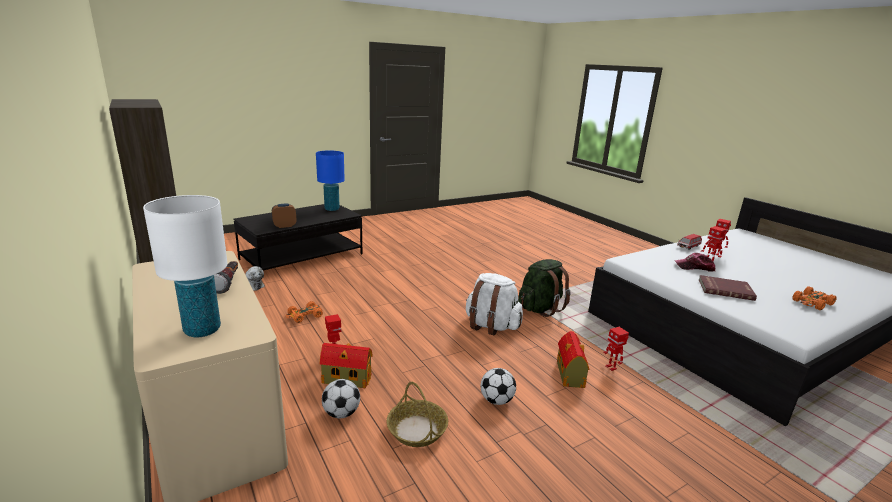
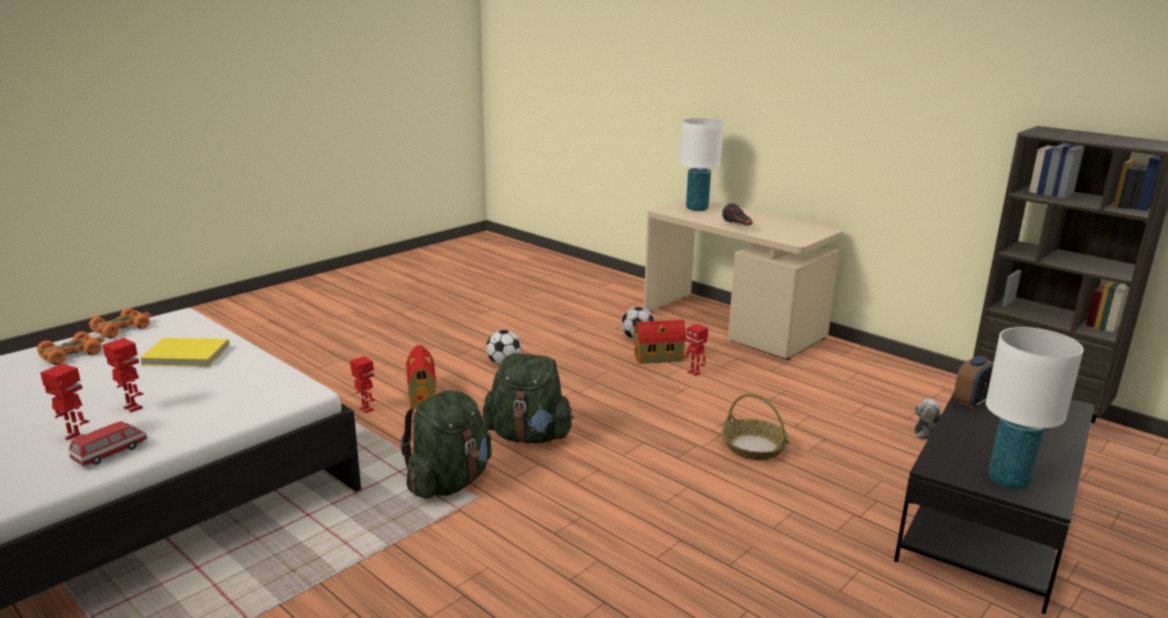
camera: 165 degrees right, 0 degrees up
orange toy car [285,301,323,323] -> orange toy car moved to [89,308,151,338]
blue table lamp [316,151,345,211] -> white table lamp [986,327,1084,490]
basket [387,382,448,447] -> basket moved to [721,394,790,460]
white backpack [466,273,523,335] -> green backpack [483,353,574,443]
cap [675,253,715,272] -> none
red book [698,275,757,301] -> yellow book [140,338,229,367]

